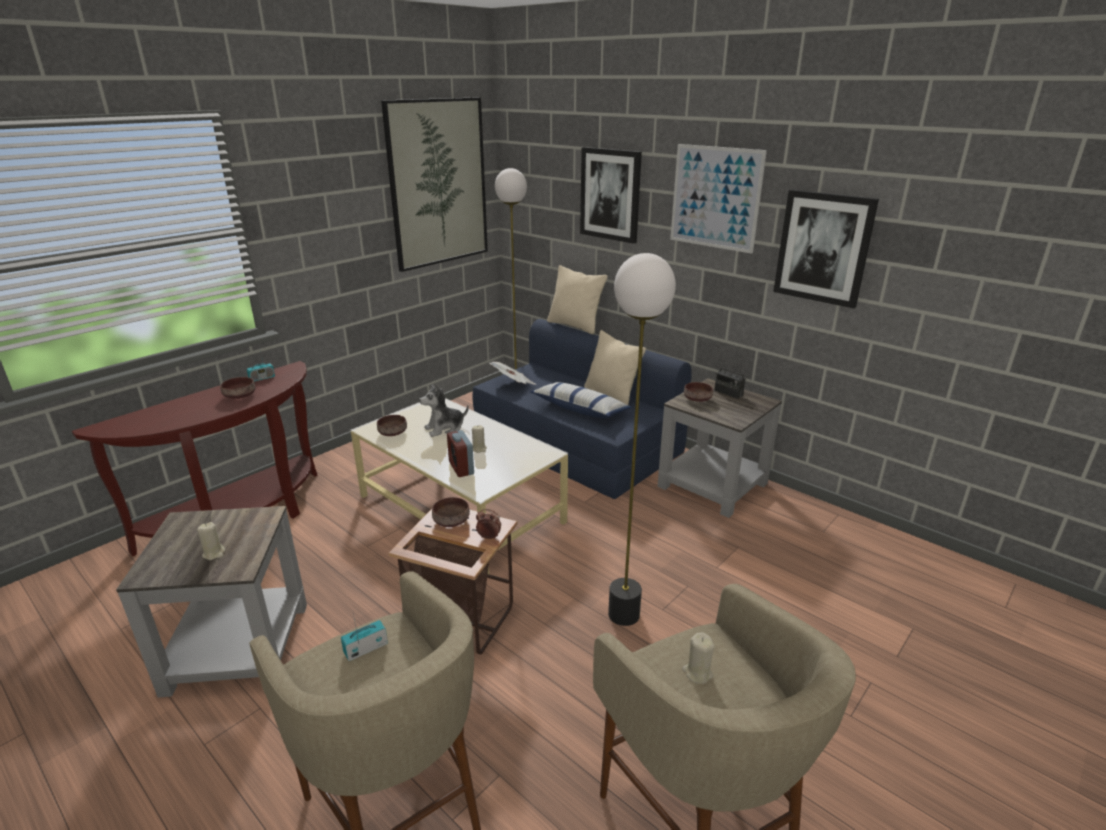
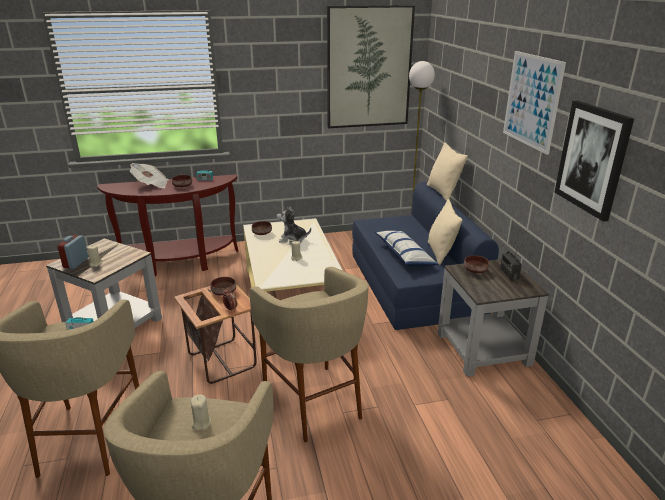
camera: 35 degrees right, 0 degrees up
alarm clock [447,430,474,477] -> alarm clock moved to [58,235,88,269]
newspaper [489,362,536,385] -> newspaper moved to [129,163,169,188]
picture [580,147,642,244] -> none
floor lamp [608,253,676,626] -> beige stool [249,267,369,442]

